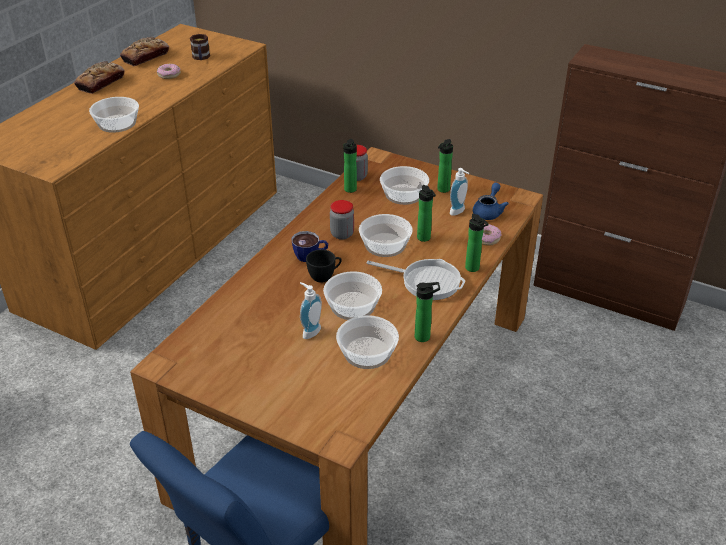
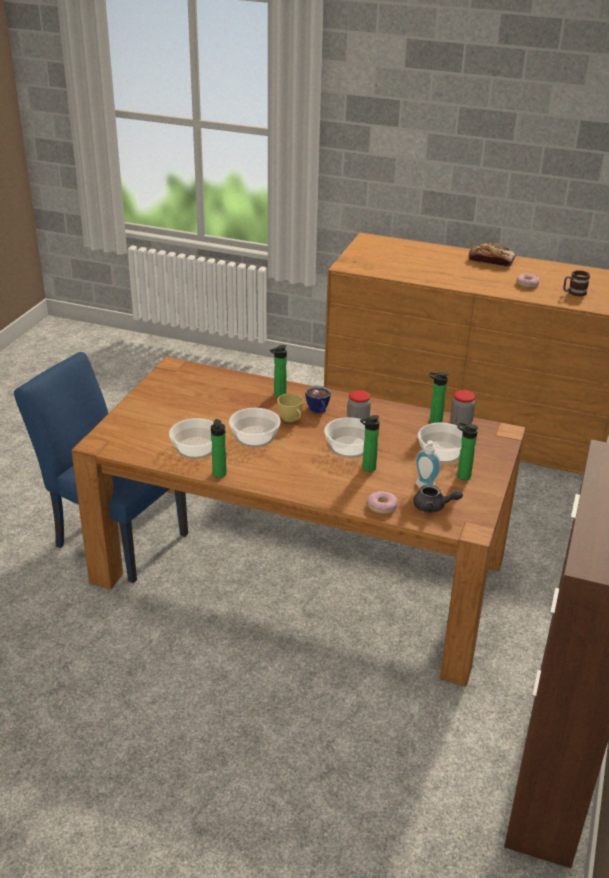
camera: 80 degrees right, 5 degrees down
bowl [89,97,139,133] -> none
bread [120,37,169,66] -> none
soap dispenser [300,282,322,339] -> none
black cup [306,249,342,283] -> yellow cup [277,393,303,422]
frying pan [367,259,465,300] -> none
bottle [465,214,489,272] -> bottle moved to [270,345,287,397]
blue teapot [473,183,509,220] -> grey teapot [413,484,463,513]

